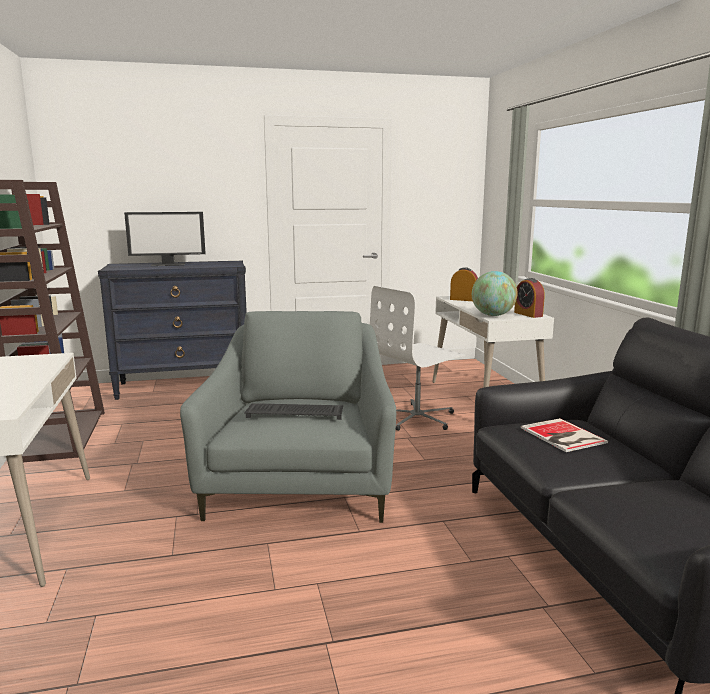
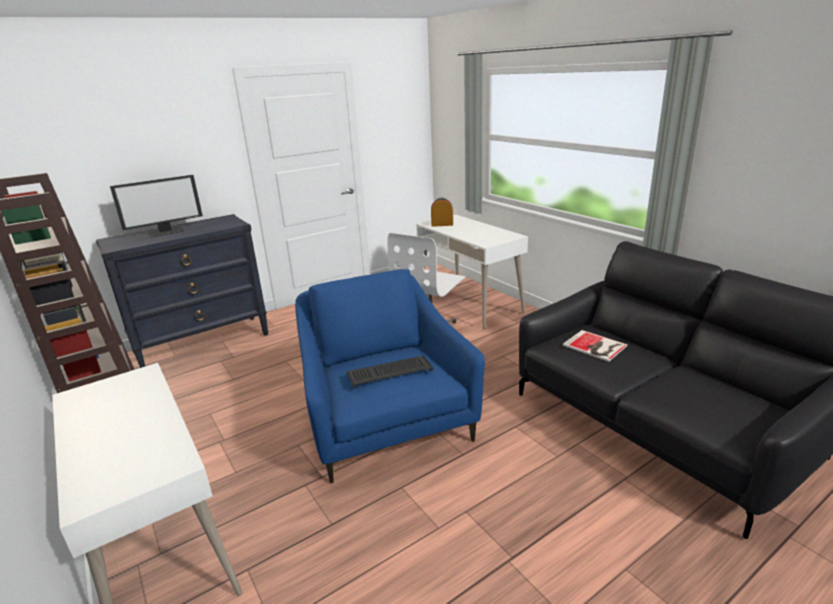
camera: 20 degrees left, 10 degrees up
grey armchair [180,311,396,523] -> blue armchair [295,269,485,483]
globe [472,271,518,316] -> none
alarm clock [514,278,545,318] -> none

